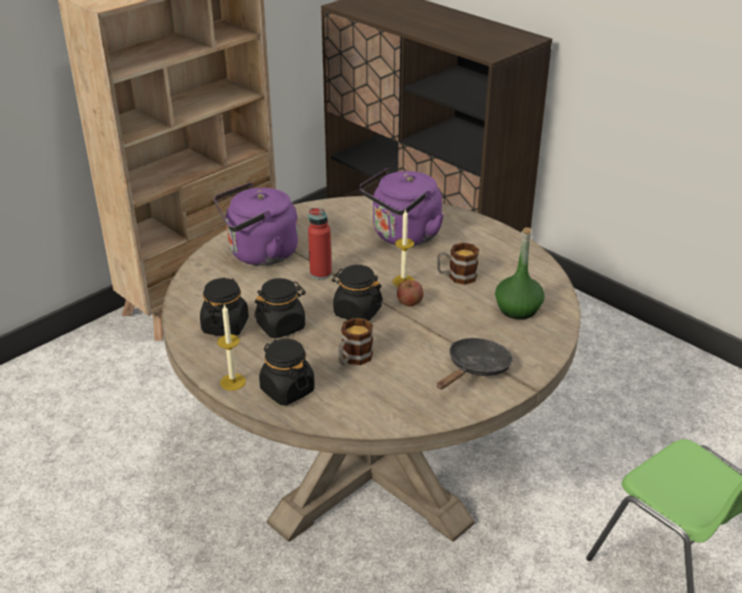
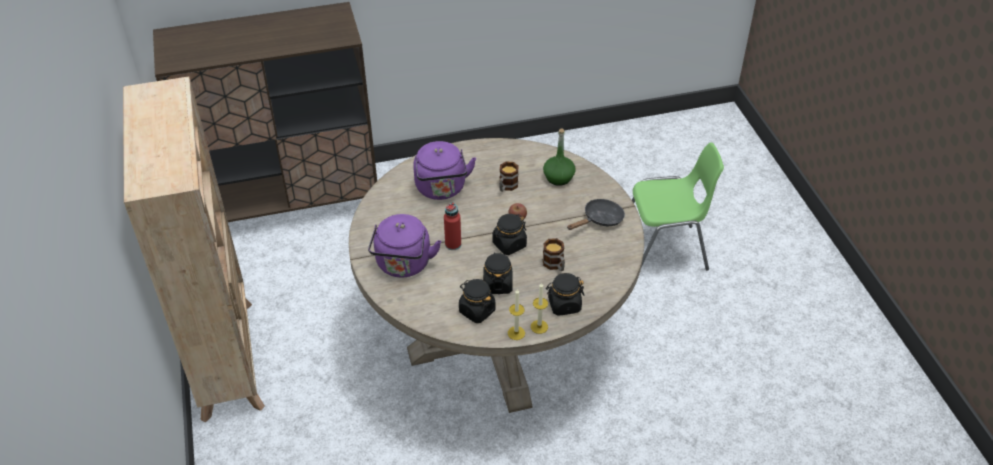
camera: 60 degrees left, 10 degrees up
candle [393,209,415,287] -> candle moved to [508,289,525,340]
black frying pan [437,338,513,390] -> black frying pan turned 75 degrees clockwise [567,199,625,230]

